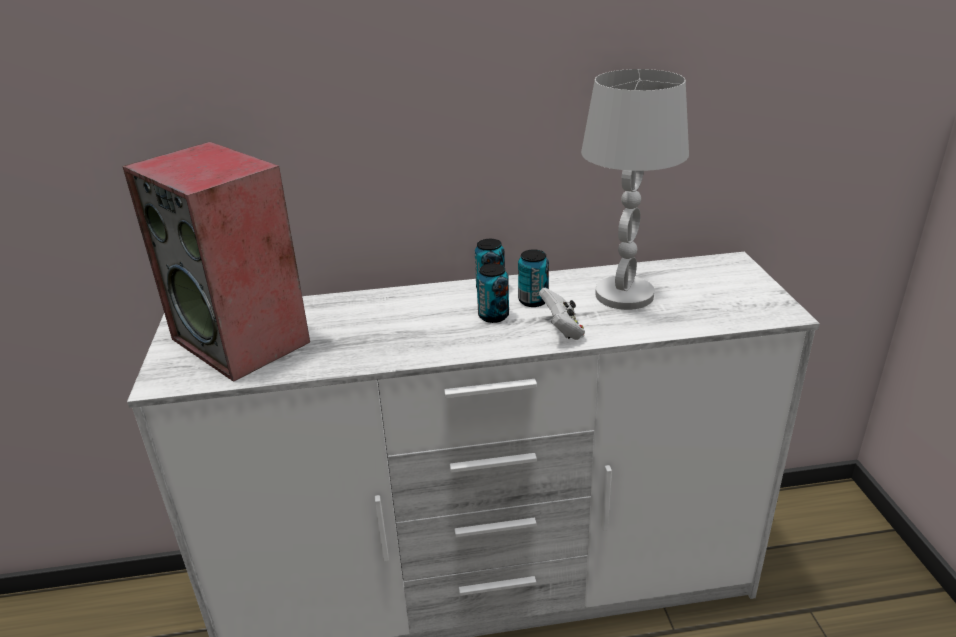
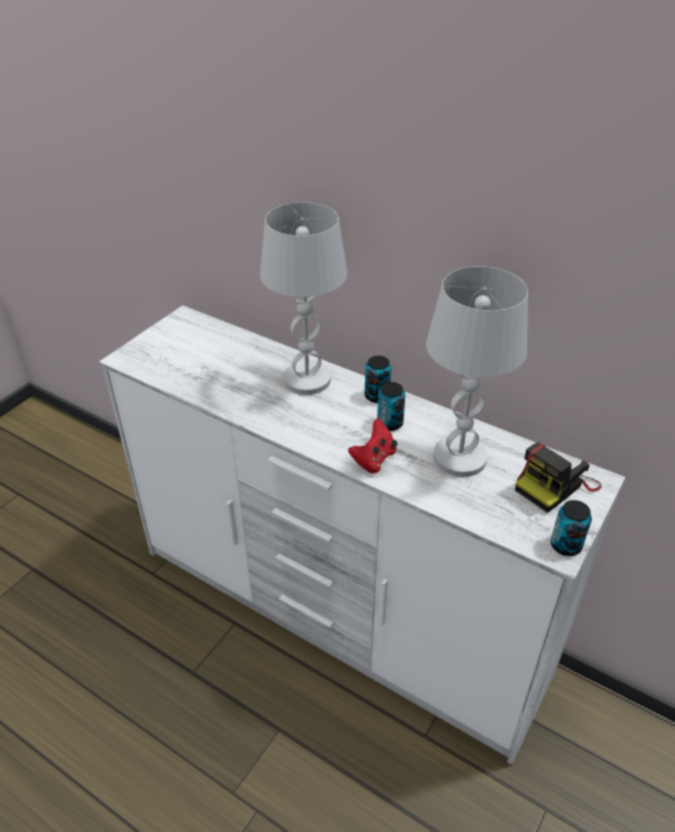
camera: 40 degrees right, 10 degrees up
speaker [122,142,310,382] -> none
can [477,263,509,323] -> can moved to [551,500,592,556]
white game controller [539,288,585,340] -> red game controller [348,419,397,474]
none -> white table lamp [260,202,347,395]
none -> camera [515,443,601,513]

